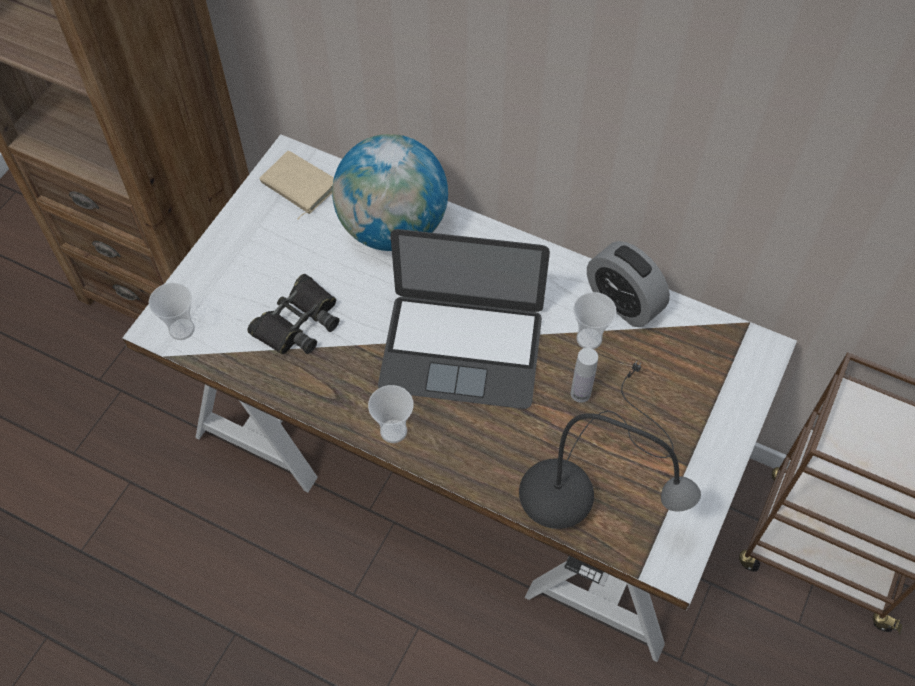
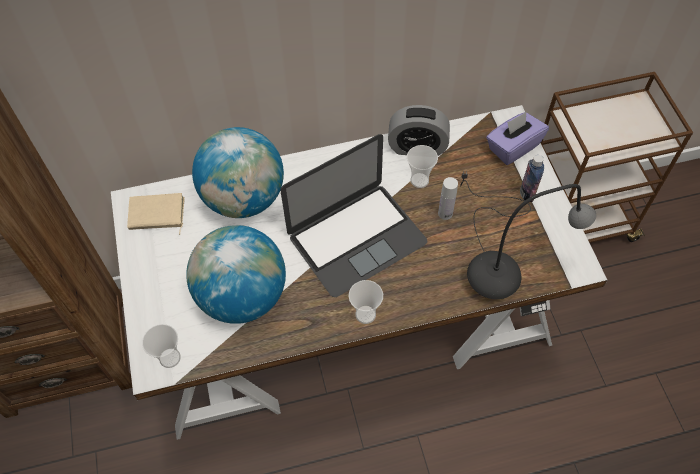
camera: 40 degrees left, 0 degrees up
black binoculars [247,274,340,354] -> globe [186,225,286,324]
none -> purple tissue box [486,112,549,165]
none -> bottle [520,155,544,202]

